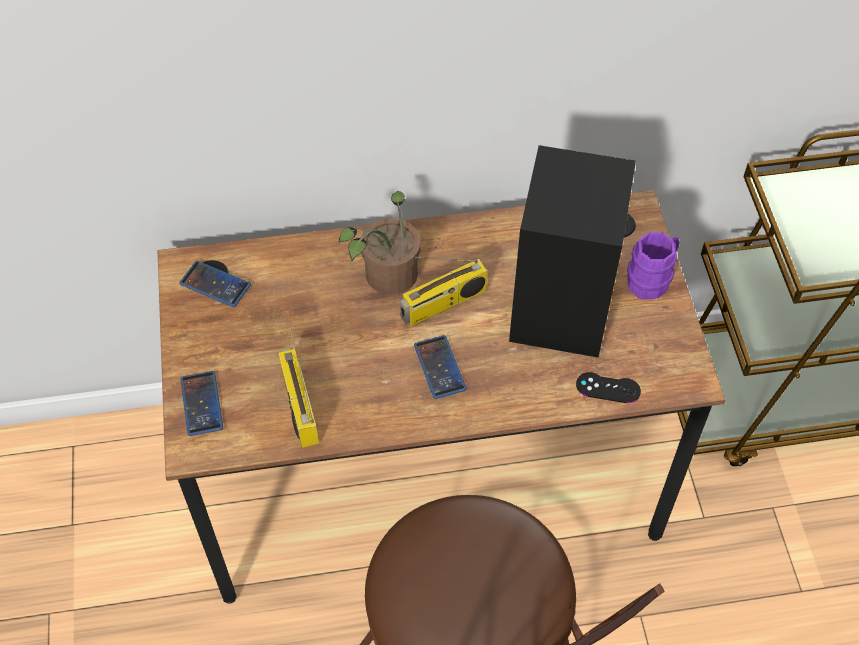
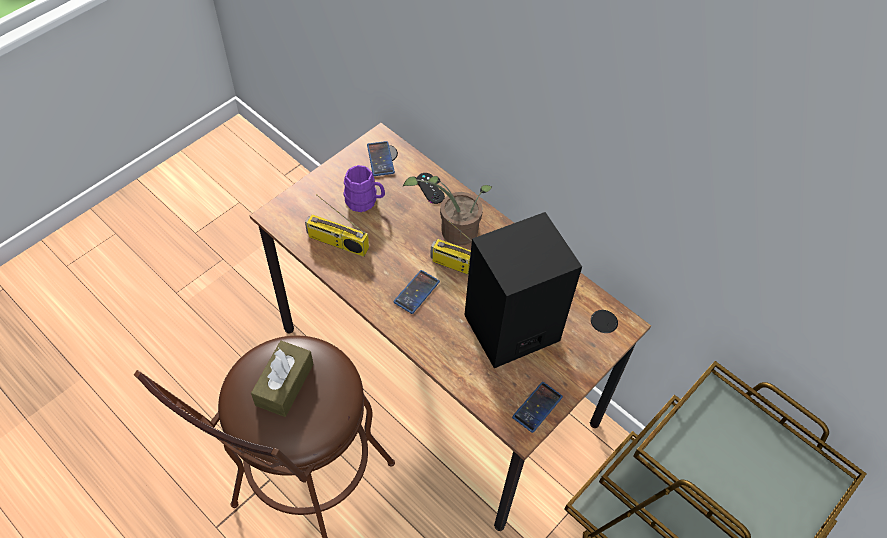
camera: 50 degrees right, 0 degrees up
phone [180,371,223,436] -> phone moved to [512,382,563,433]
radio [279,329,319,448] -> radio turned 105 degrees counterclockwise [305,195,369,257]
black game controller [576,372,641,403] -> black game controller moved to [417,173,445,204]
purple mug [627,232,680,299] -> purple mug moved to [343,165,385,212]
none -> brown tissue box [251,341,313,417]

